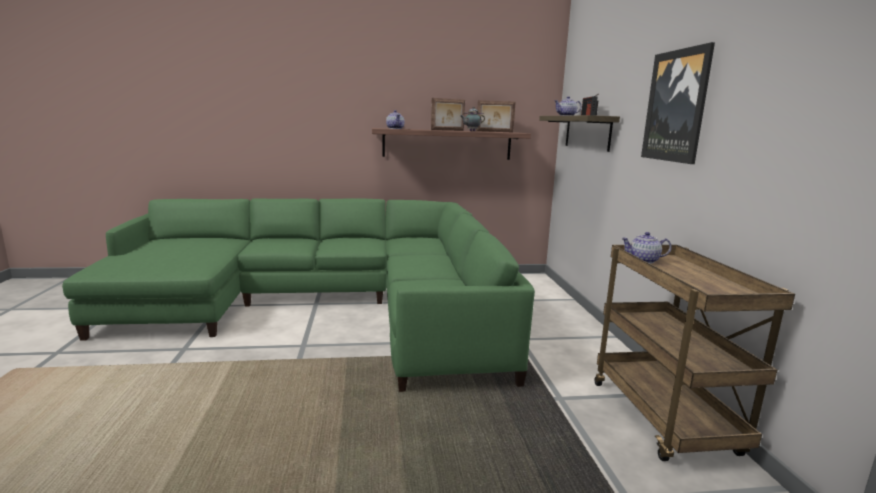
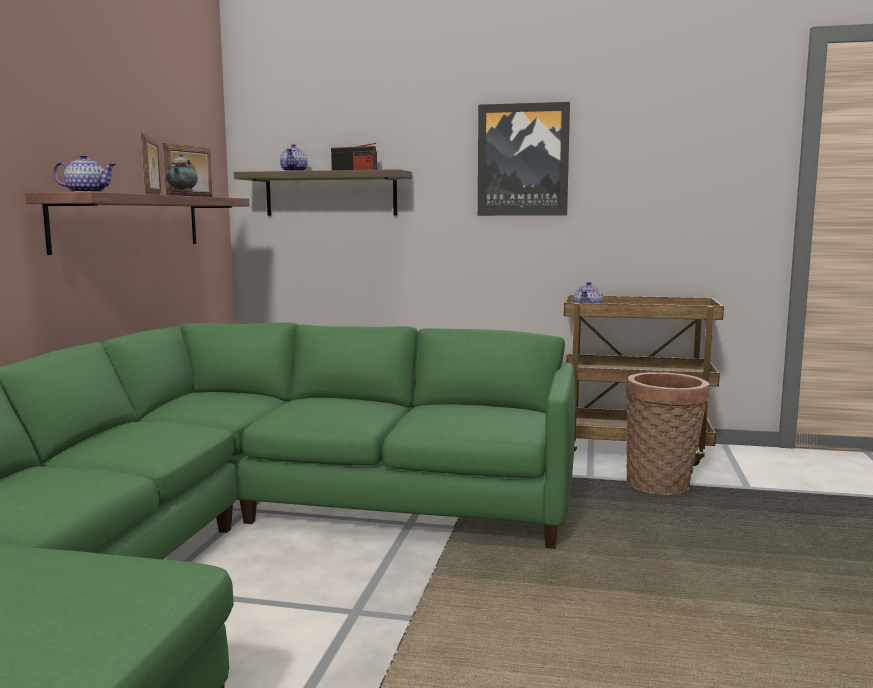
camera: 70 degrees left, 5 degrees down
none -> basket [625,372,709,495]

